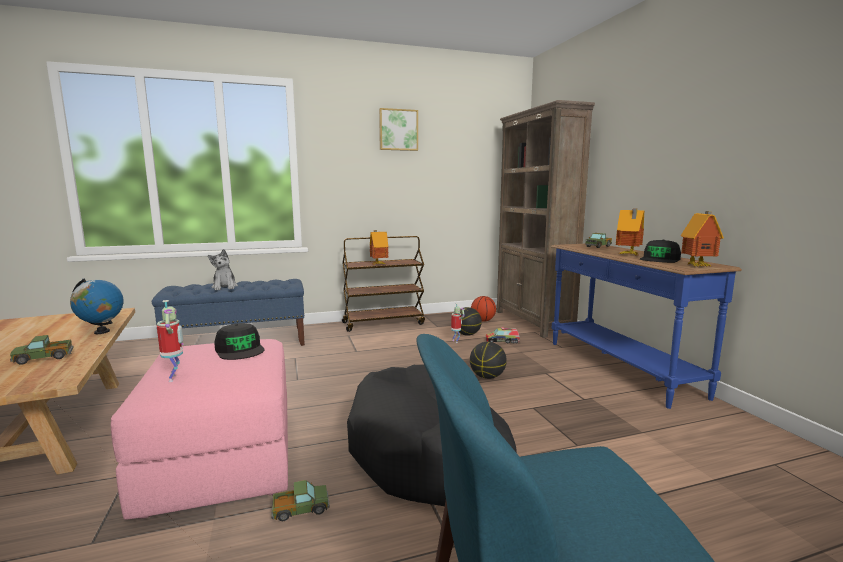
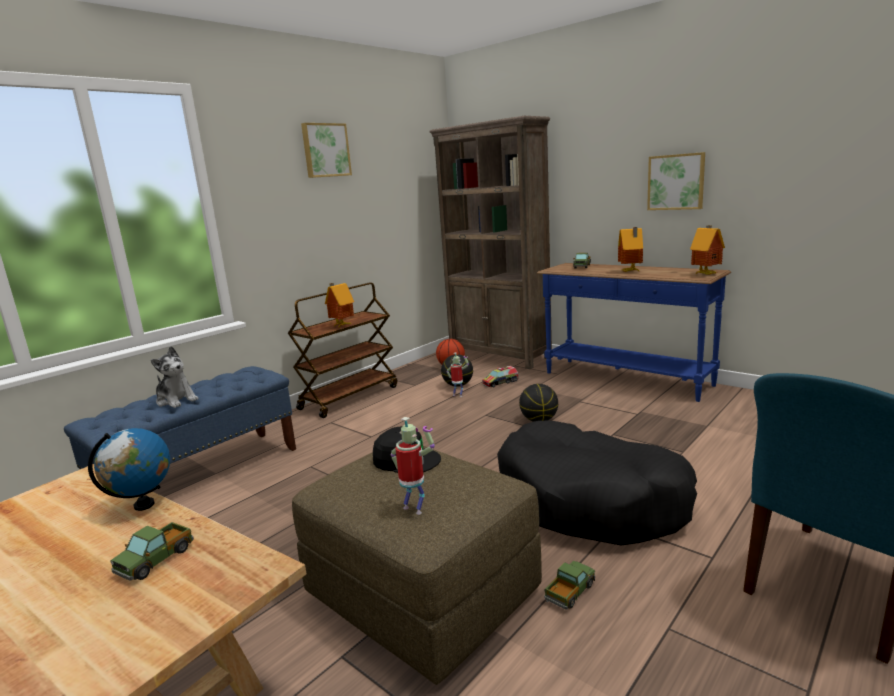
camera: 30 degrees left, 5 degrees up
pink ottoman [111,339,288,520] -> brown ottoman [292,446,542,685]
black cap [640,240,681,263] -> none
none -> picture [647,152,705,210]

